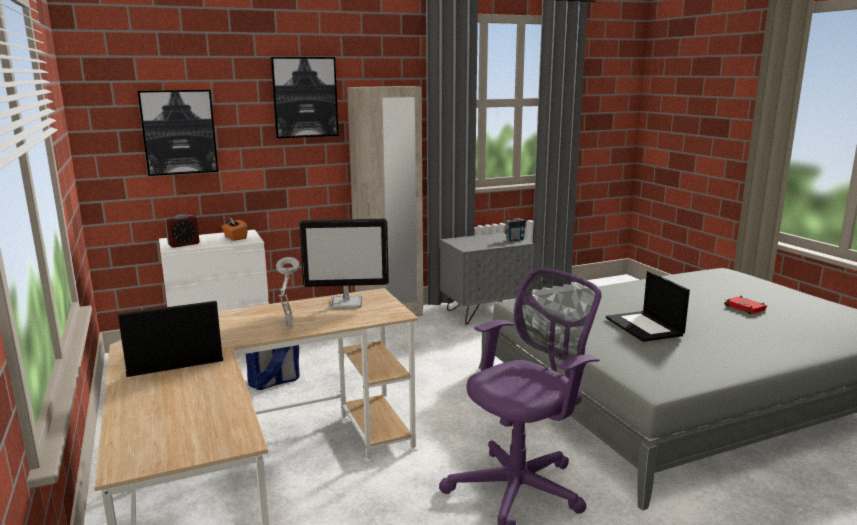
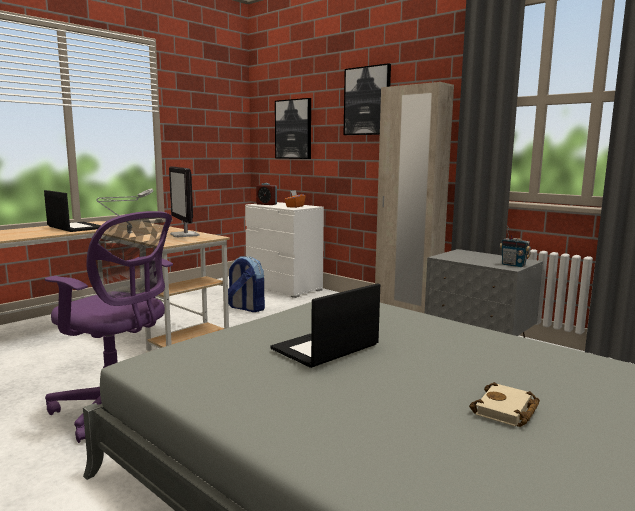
camera: 65 degrees right, 5 degrees down
red book [724,296,767,314] -> beige book [469,382,540,427]

